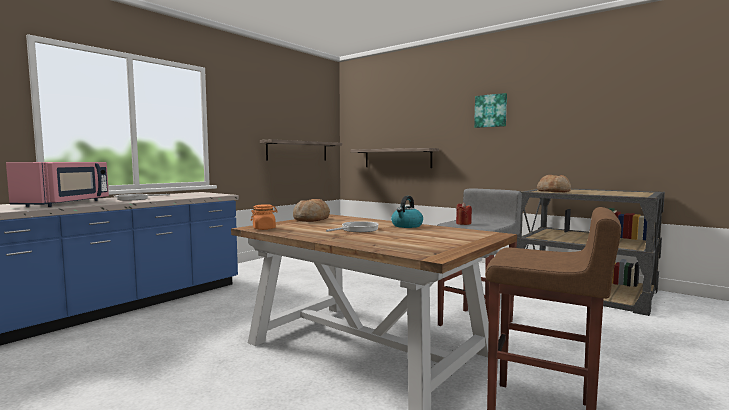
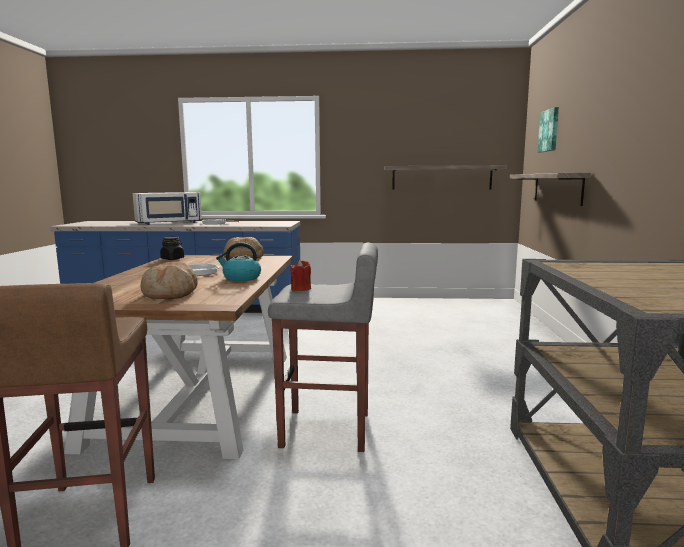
camera: 55 degrees right, 5 degrees up
pink microwave [6,162,109,207] -> white microwave [133,192,202,225]
orange jar [251,204,278,230] -> black jar [160,237,184,260]
picture [474,93,507,128] -> picture moved to [538,107,559,152]
bread [537,175,571,192] -> bread moved to [140,261,198,299]

